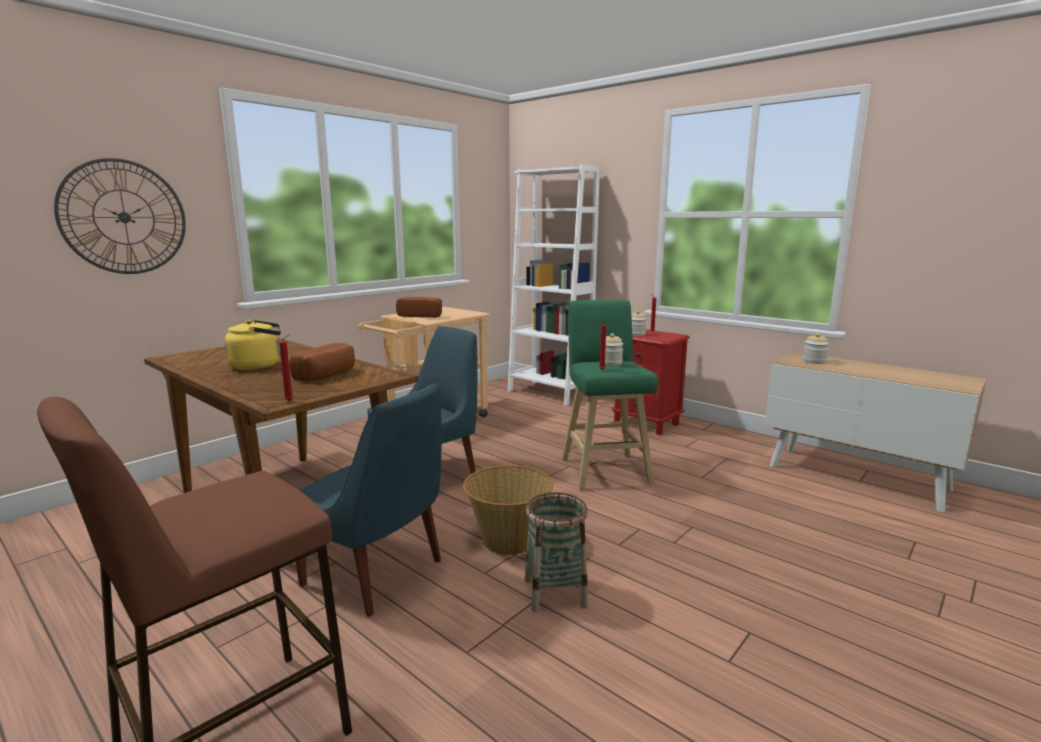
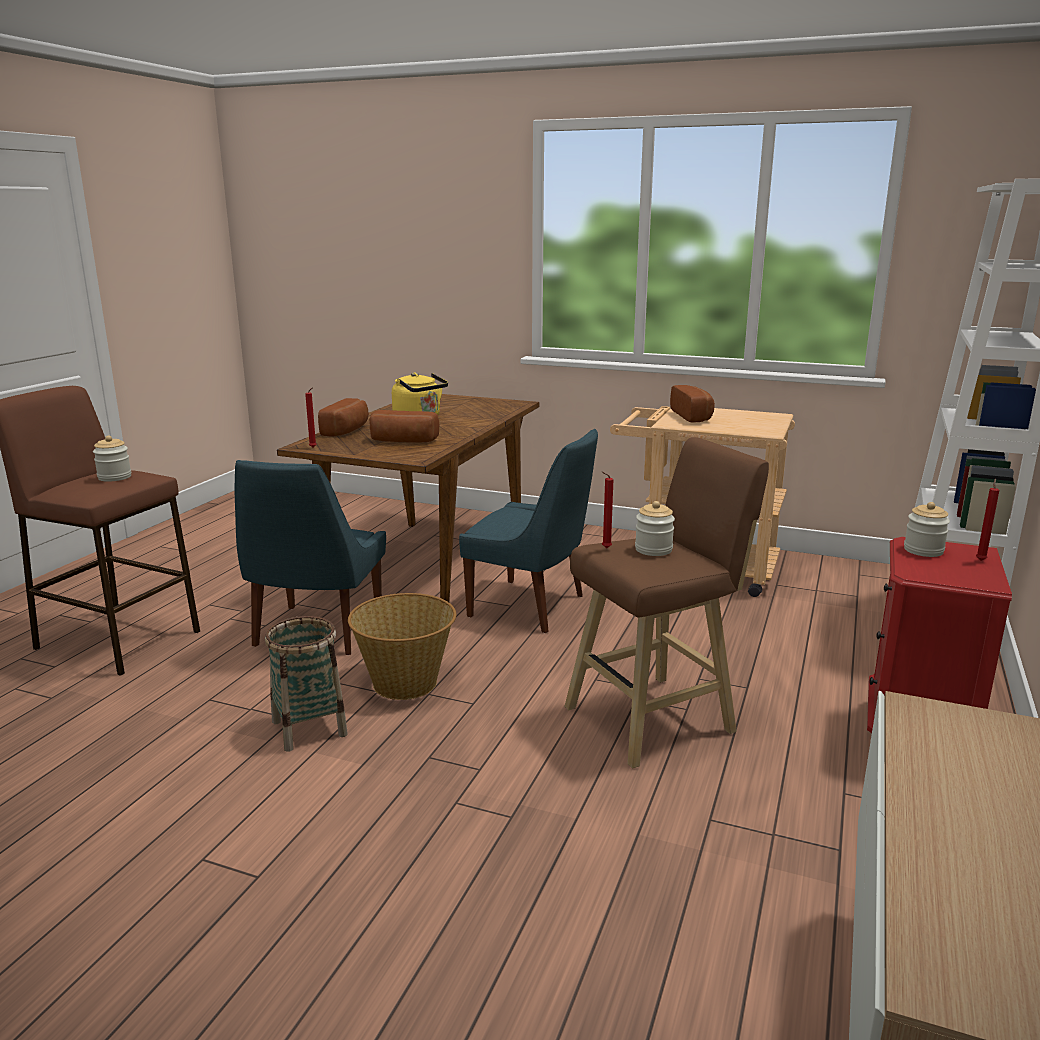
camera: 70 degrees right, 5 degrees up
wall clock [54,158,186,274] -> none
green stool [562,300,658,490] -> brown stool [564,437,769,769]
jar [803,333,829,364] -> jar moved to [93,435,131,482]
none -> bread [318,398,369,436]

